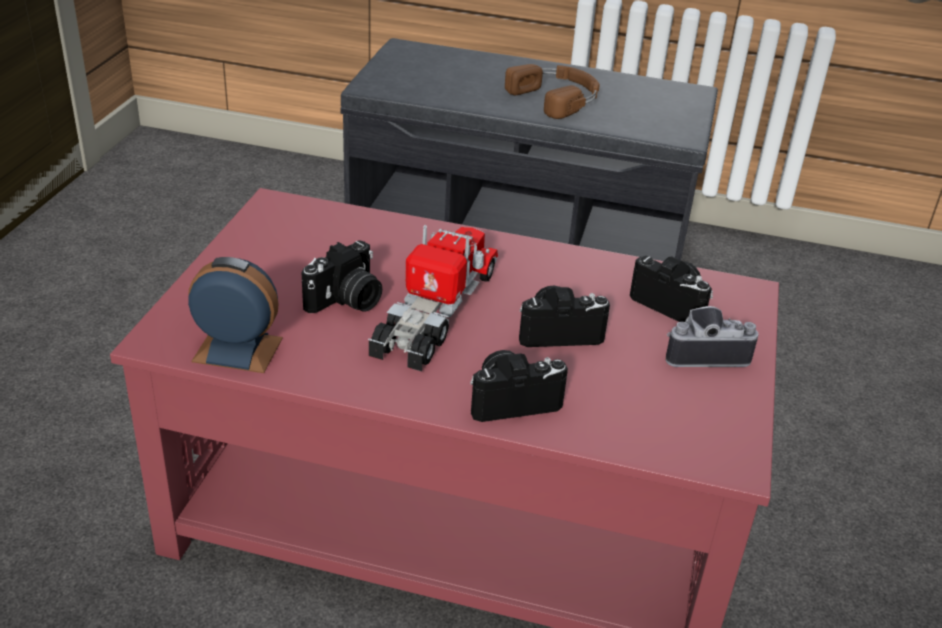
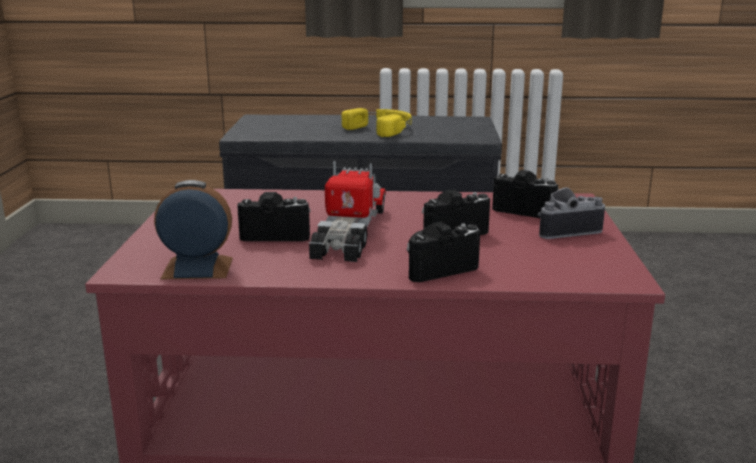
camera: 10 degrees left, 15 degrees down
camera [302,241,382,313] -> camera turned 120 degrees counterclockwise [237,192,310,241]
brown headphones [505,64,600,119] -> yellow headphones [342,108,411,137]

